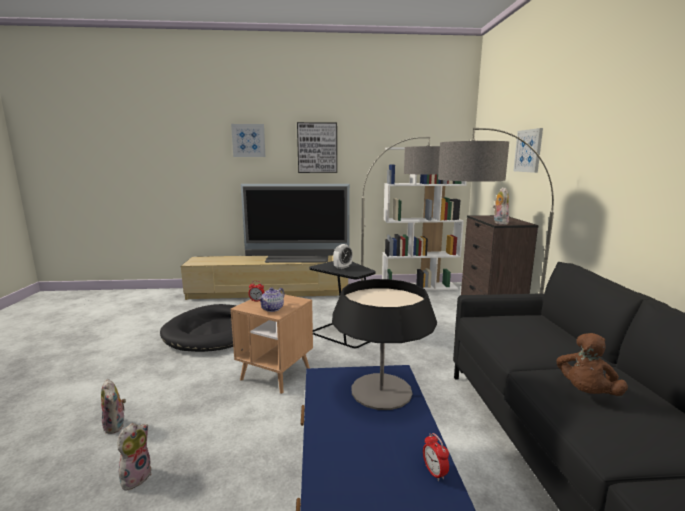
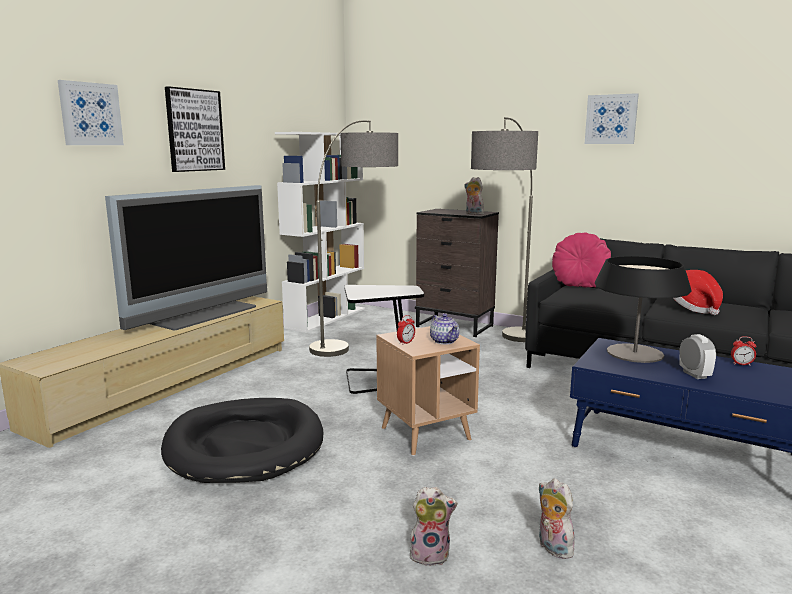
camera: 55 degrees left, 0 degrees up
alarm clock [333,244,353,269] -> alarm clock moved to [679,334,716,379]
picture [514,128,543,173] -> picture moved to [585,93,639,144]
brown plush toy [557,333,628,396] -> hat [673,270,723,315]
none -> pink pillow [552,233,611,288]

